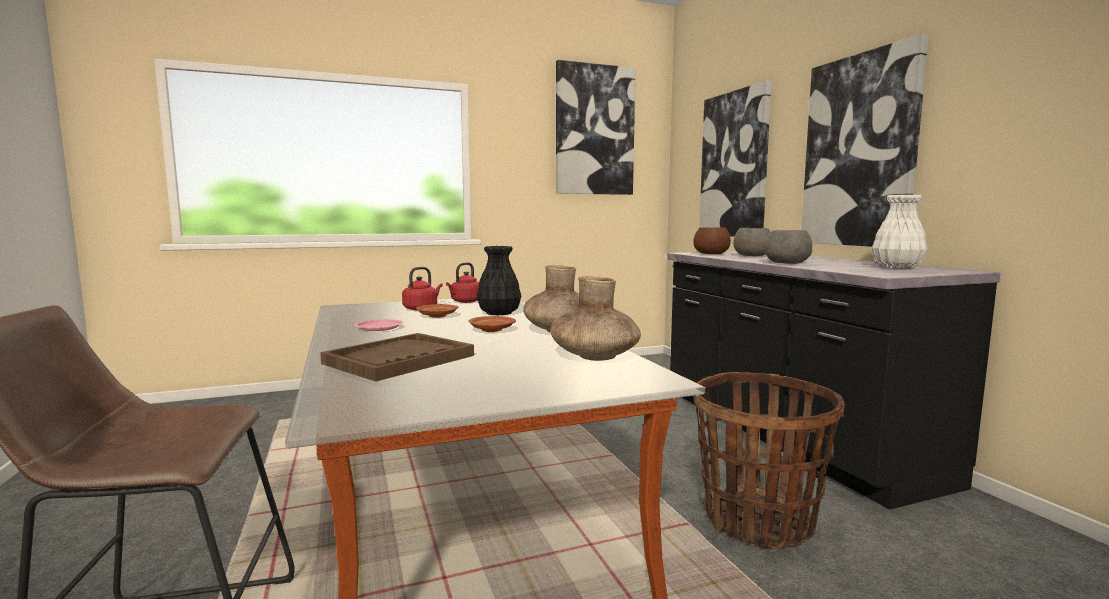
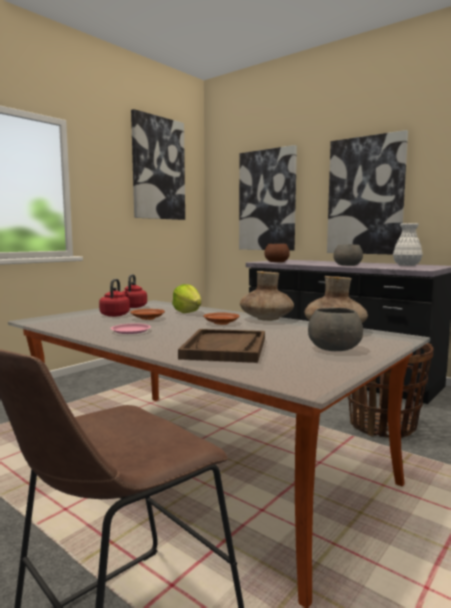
camera: 30 degrees left, 0 degrees up
black vase [477,246,521,315] -> lettuce [172,284,201,313]
grey bowl [733,228,771,256] -> grey bowl moved to [308,308,363,351]

